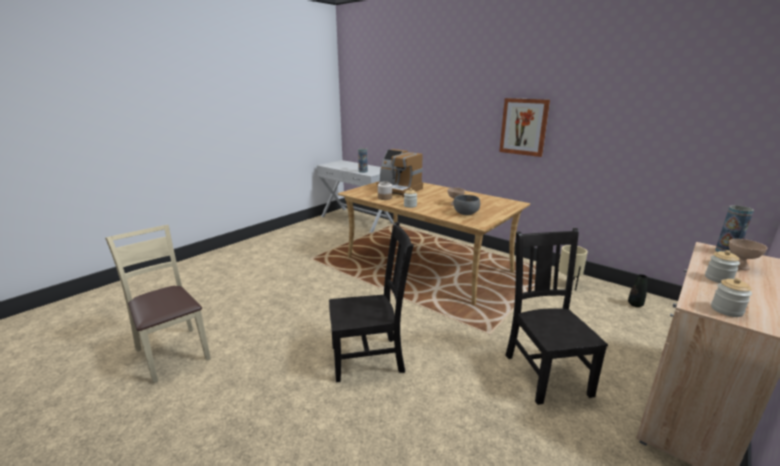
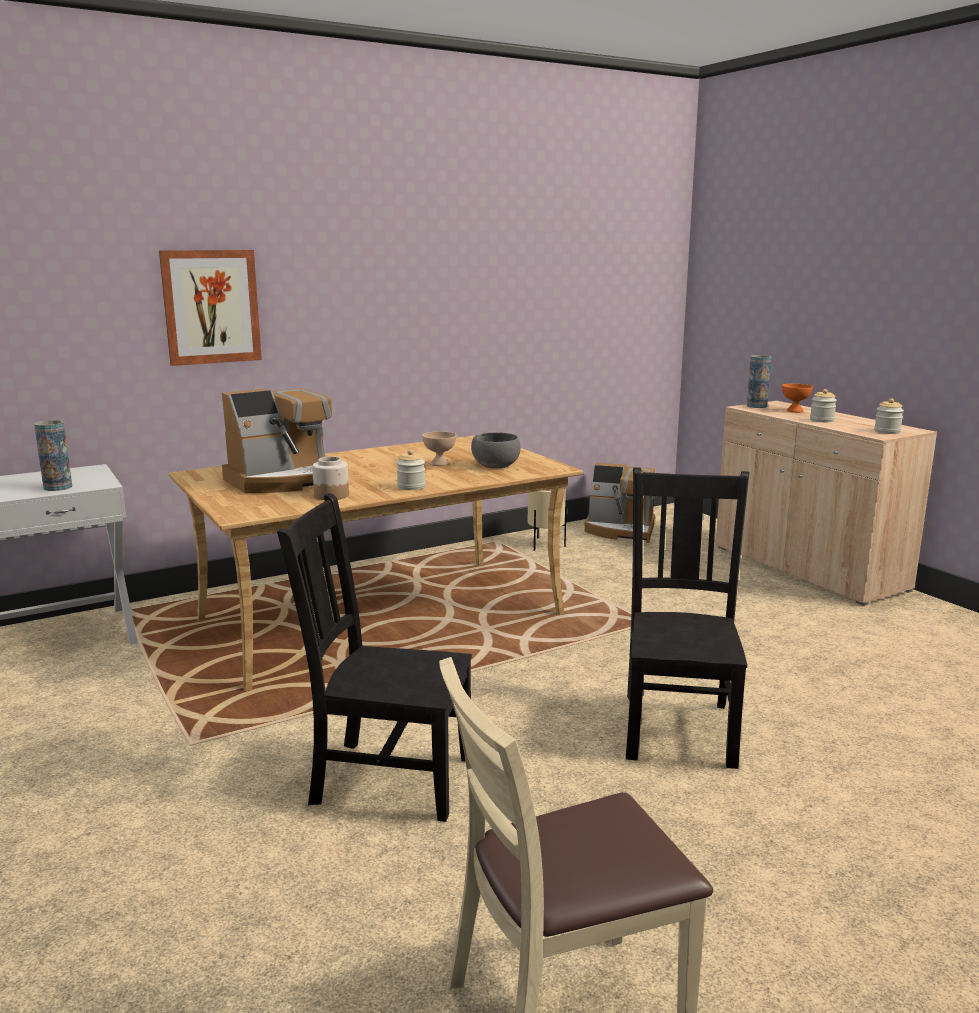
camera: 70 degrees left, 5 degrees down
picture [499,98,550,157] -> picture moved to [159,250,262,366]
black chair [505,228,608,405] -> black chair moved to [277,493,472,822]
black vase [628,274,647,307] -> coffee machine [584,463,655,543]
beige bowl [729,239,767,270] -> orange bowl [782,384,813,413]

